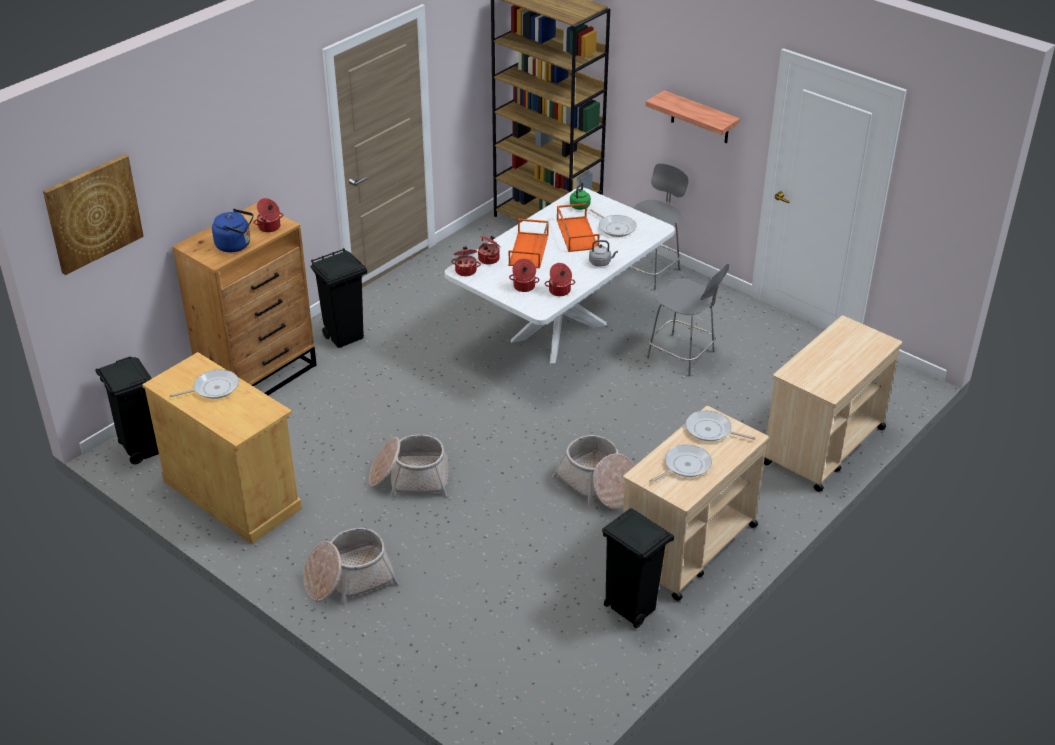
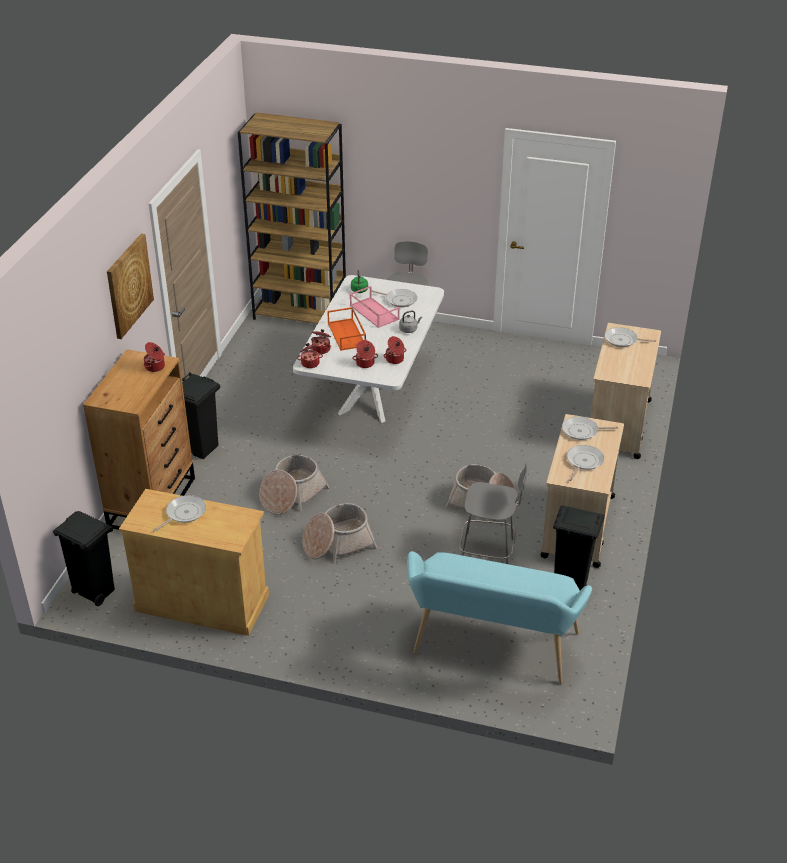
camera: 25 degrees left, 0 degrees up
picture [43,154,144,275] -> picture moved to [107,234,154,339]
blue kettle [212,209,253,252] -> none
basket [303,528,399,605] -> basket moved to [259,455,330,515]
orange tray [557,203,600,252] -> pink tray [350,286,400,328]
shelf [646,90,740,143] -> none
grey stool [647,263,729,376] -> grey stool moved to [459,462,527,564]
none -> turquoise bench [407,551,592,684]
none -> frying pan [605,327,656,347]

